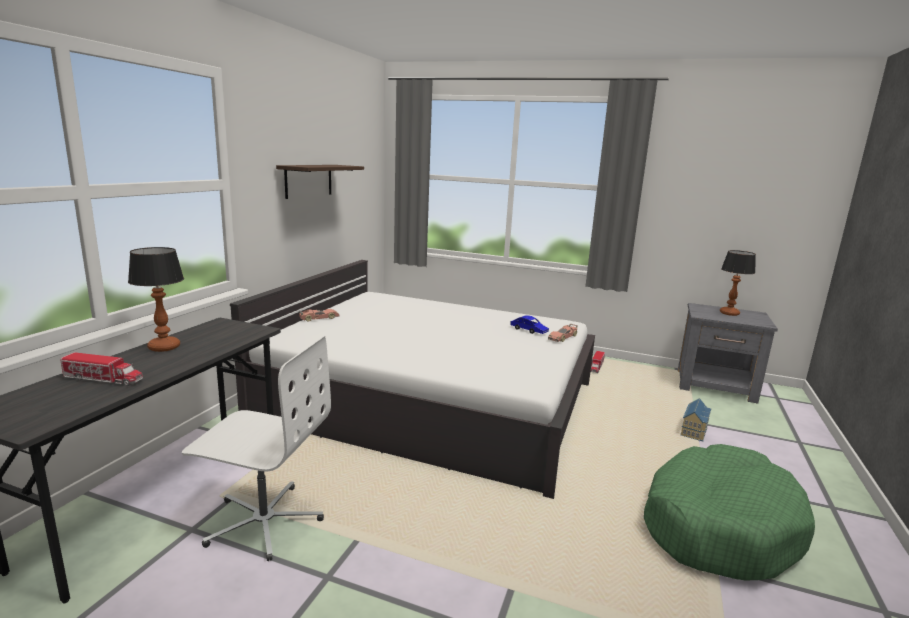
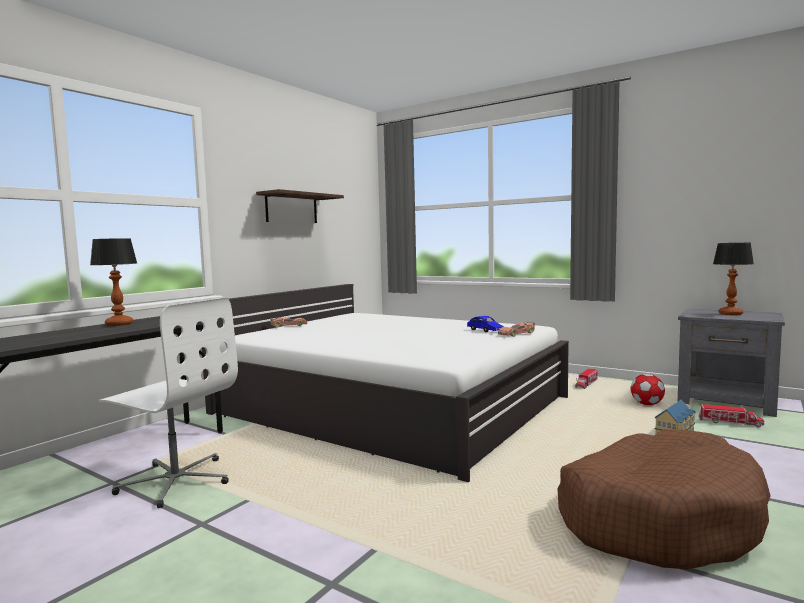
camera: 15 degrees right, 10 degrees down
toy truck [60,352,143,386] -> toy truck moved to [699,404,764,428]
green dog bed [644,444,815,581] -> brown dog bed [558,429,771,569]
none -> football [631,374,665,405]

